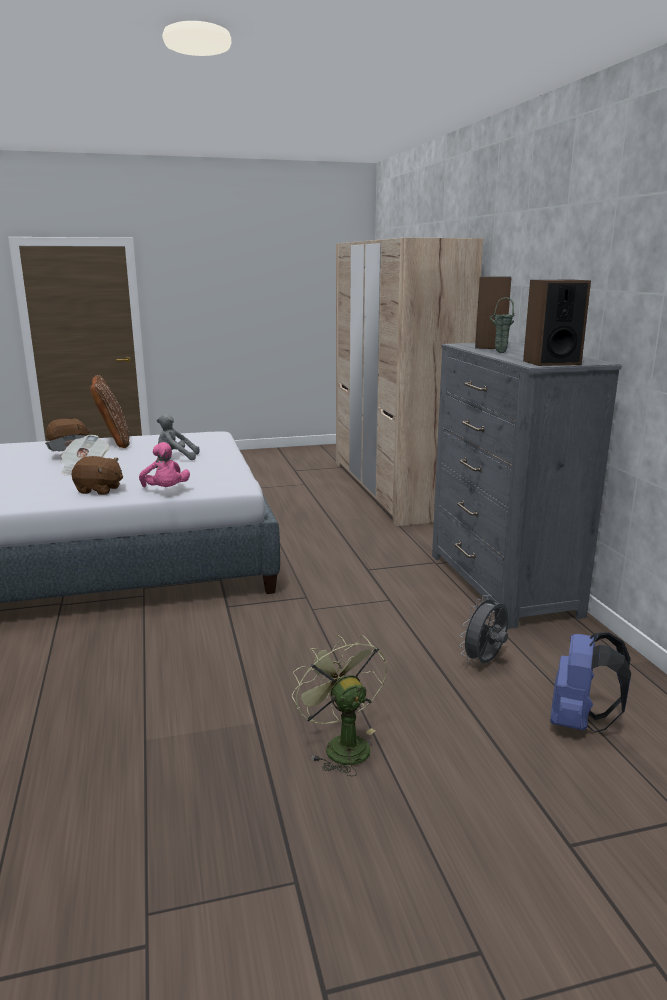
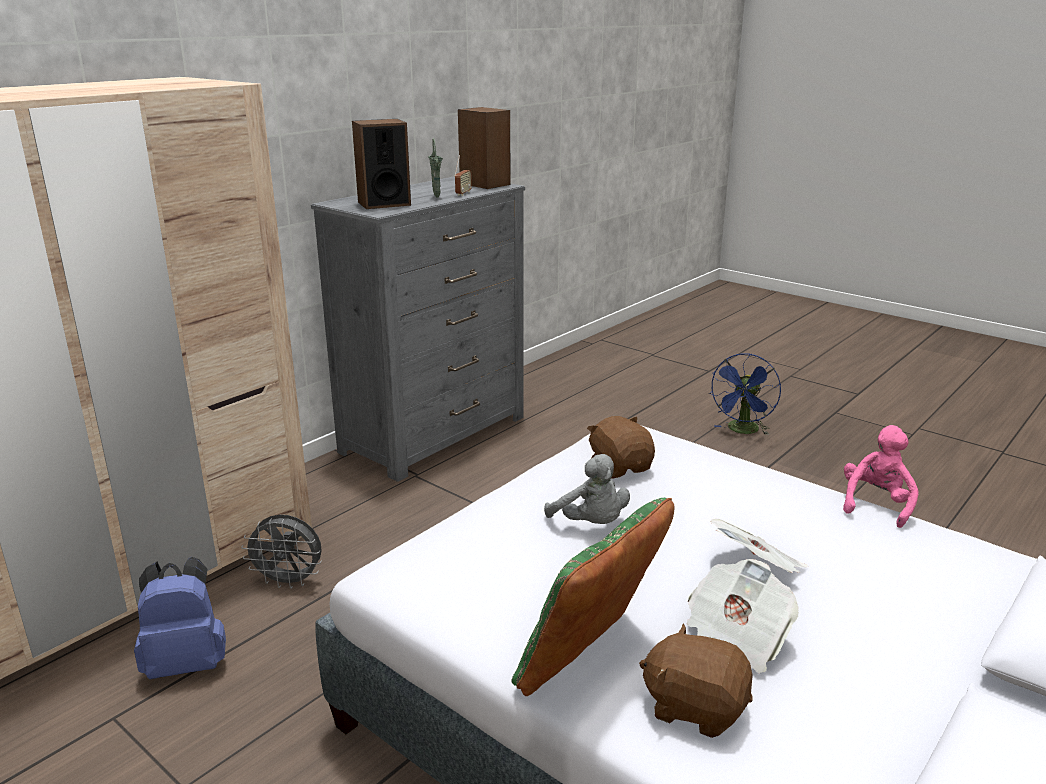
camera: 125 degrees left, 5 degrees up
brown plush toy [72,456,123,495] -> brown plush toy moved to [587,416,655,478]
brown pillow [90,375,130,448] -> green pillow [511,498,674,696]
pink plush toy [139,442,190,487] -> pink plush toy moved to [843,425,918,528]
green fan [292,635,387,776] -> blue fan [709,353,781,435]
grey fan [459,595,509,663] -> grey fan moved to [241,515,322,589]
blue backpack [550,632,631,733] -> blue backpack moved to [134,557,226,679]
none -> radio [454,155,472,196]

